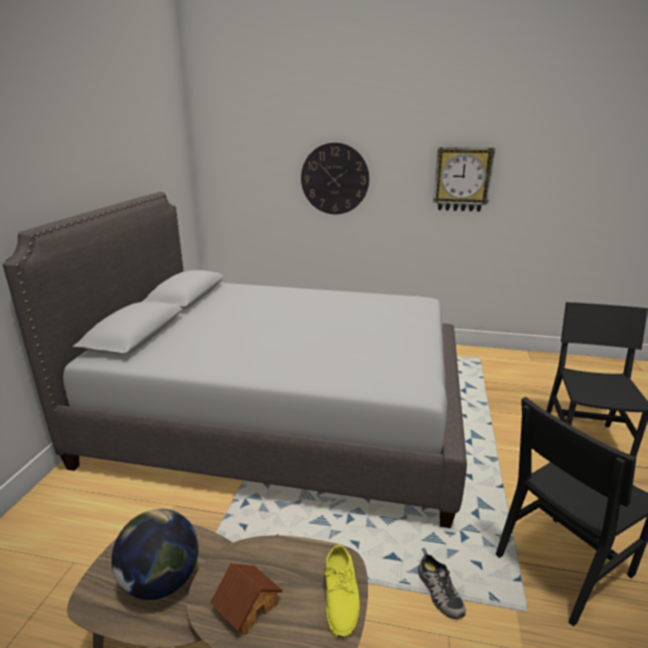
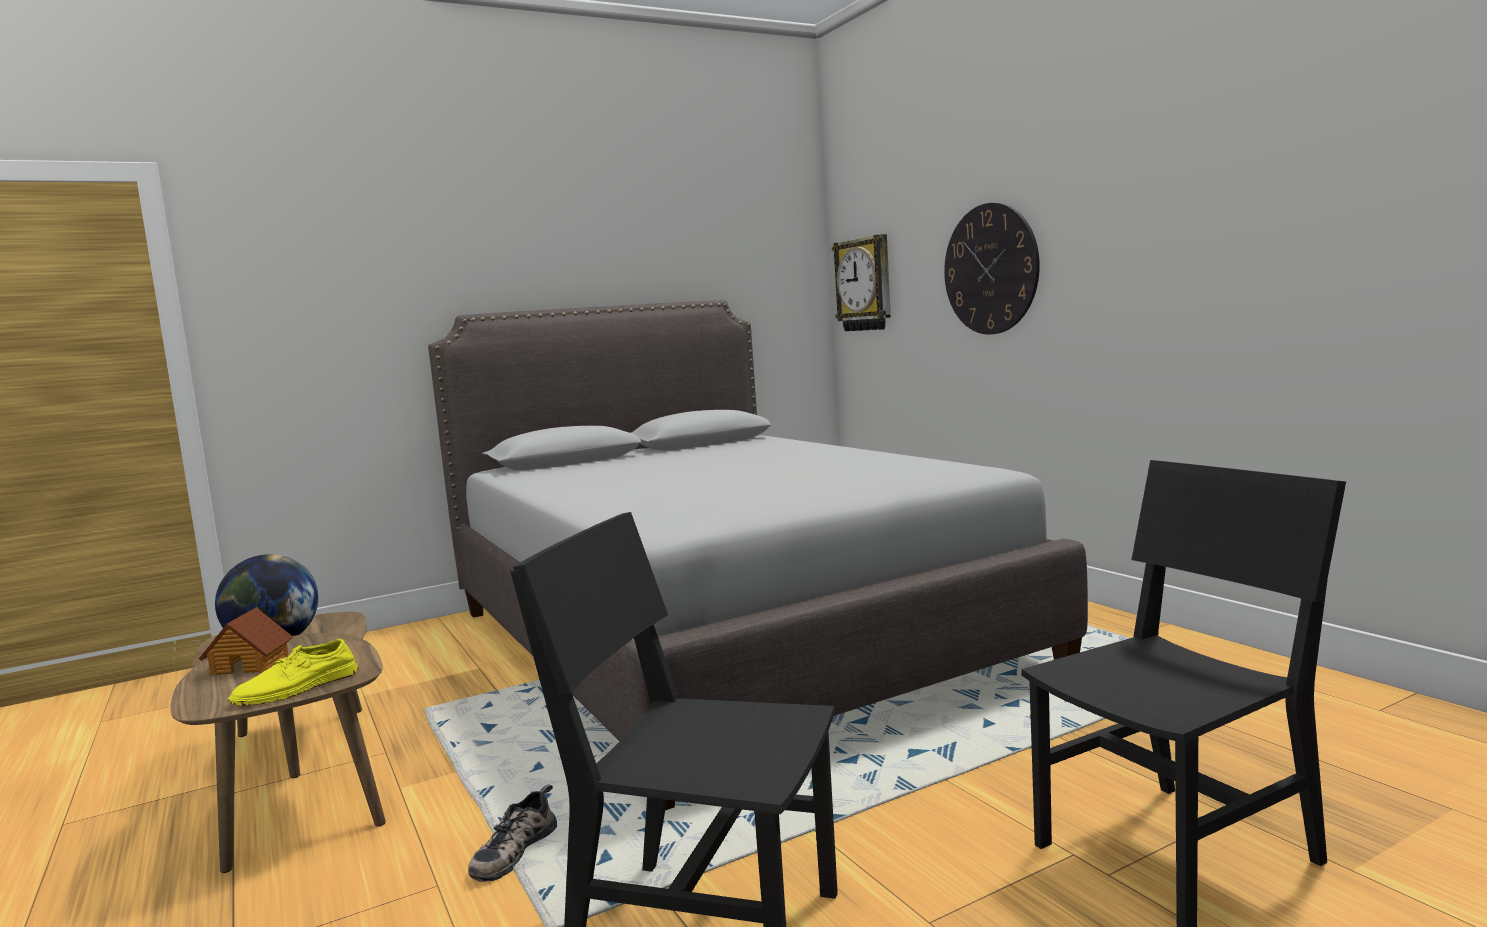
camera: 50 degrees right, 15 degrees down
wall clock [433,147,495,212] -> wall clock moved to [832,234,891,331]

